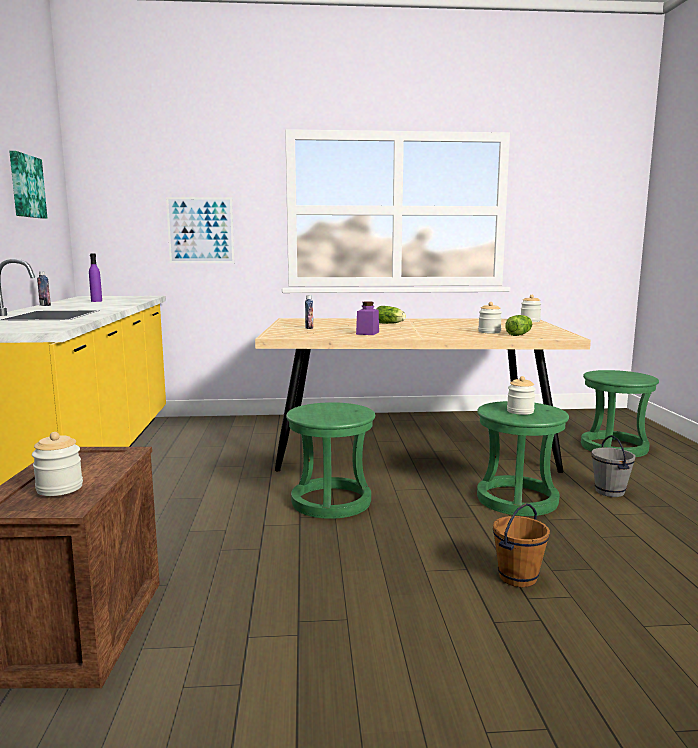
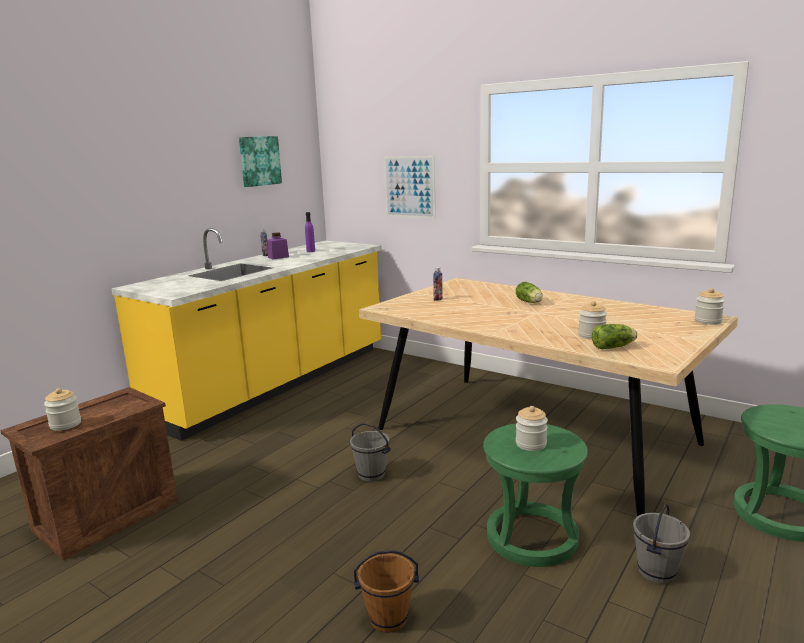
camera: 40 degrees right, 5 degrees up
green stool [286,402,375,519] -> grey bucket [350,423,391,482]
purple jar [356,301,379,335] -> purple jar moved to [267,232,289,259]

